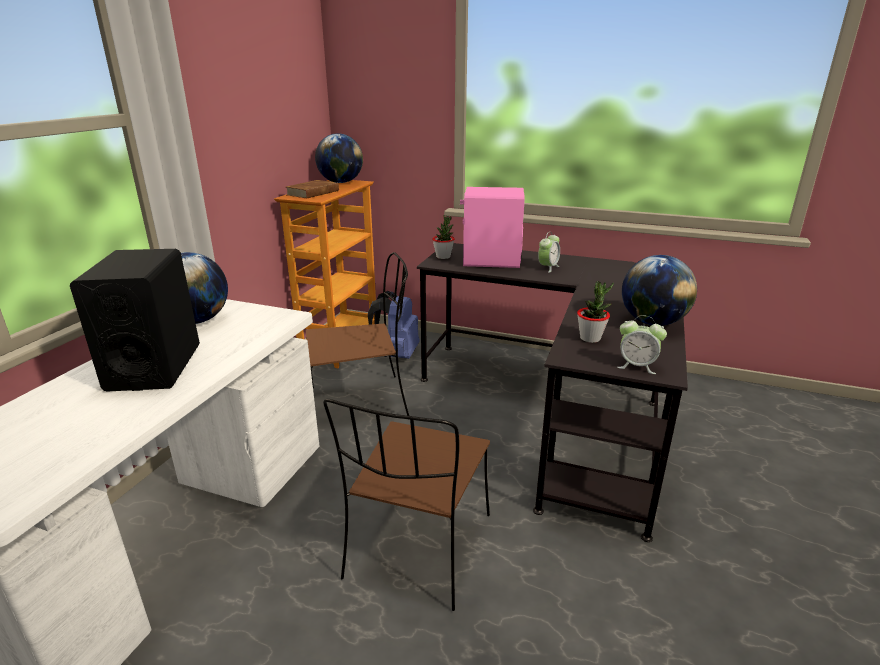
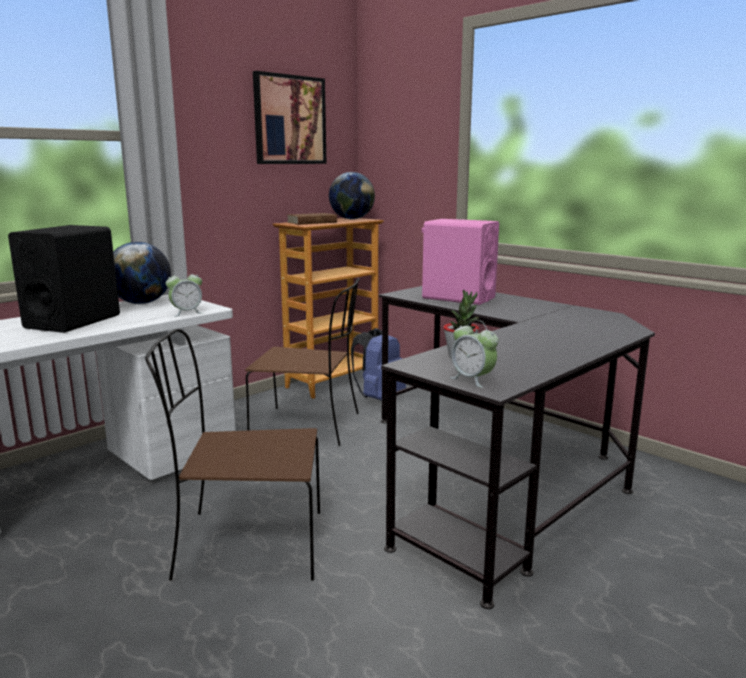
camera: 25 degrees right, 10 degrees down
brown chair [323,399,490,611] -> brown chair turned 45 degrees clockwise [145,329,320,581]
potted plant [432,215,455,259] -> none
alarm clock [538,232,560,273] -> alarm clock moved to [166,269,202,317]
globe [622,255,697,326] -> none
none -> picture [253,71,326,164]

